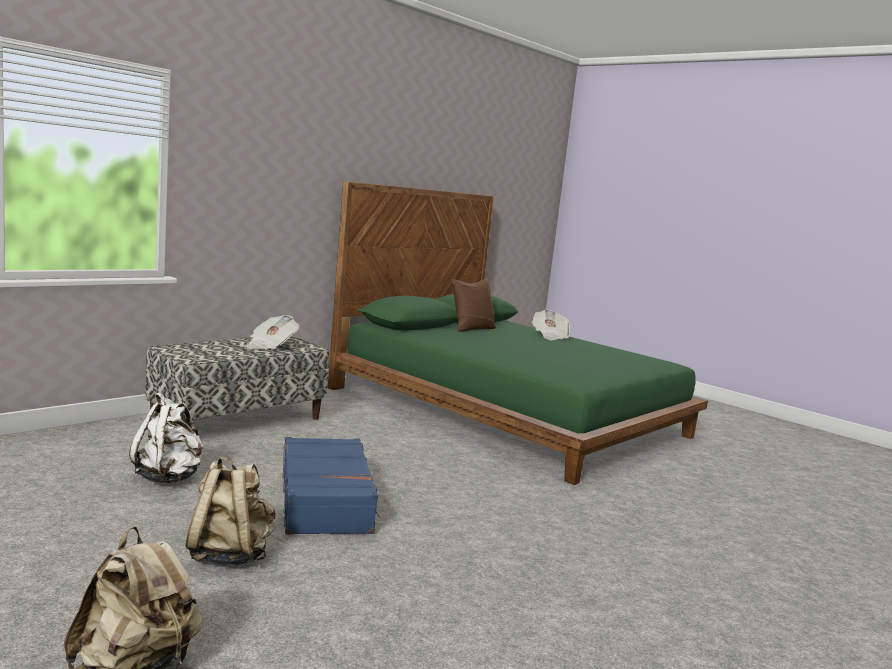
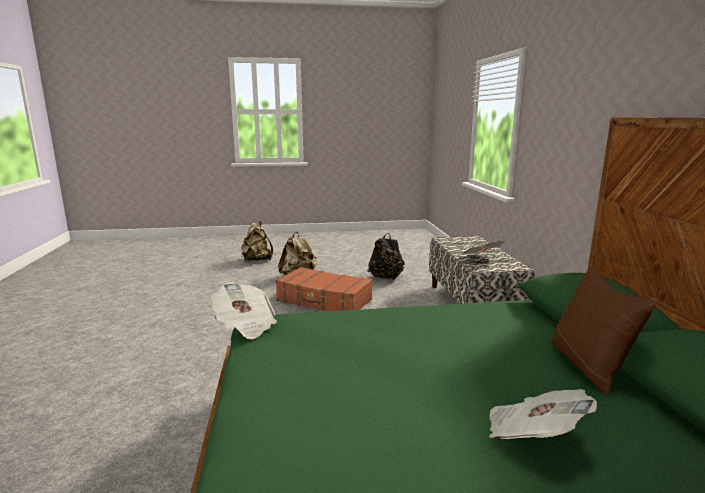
camera: 130 degrees right, 5 degrees up
white backpack [129,393,203,483] -> black backpack [367,233,405,280]
blue suitcase [282,437,380,535] -> brown suitcase [275,267,373,311]
none -> newspaper [211,282,277,339]

